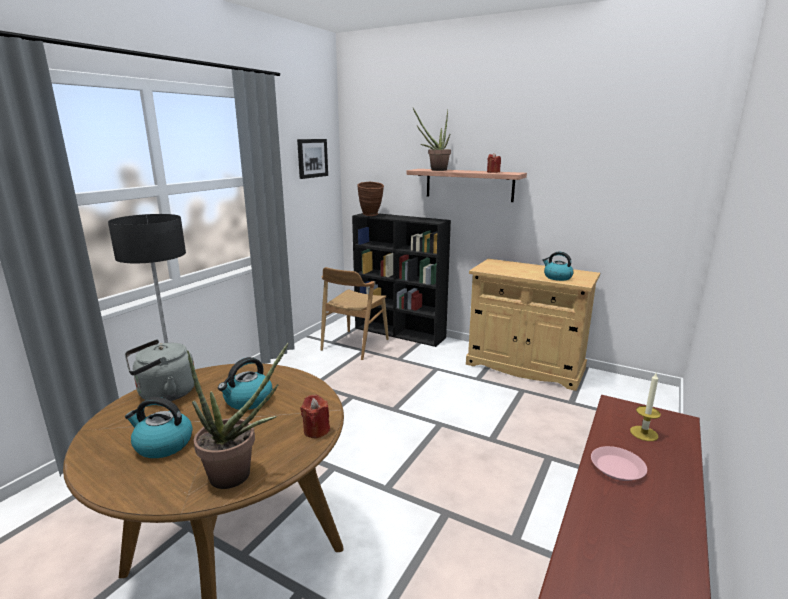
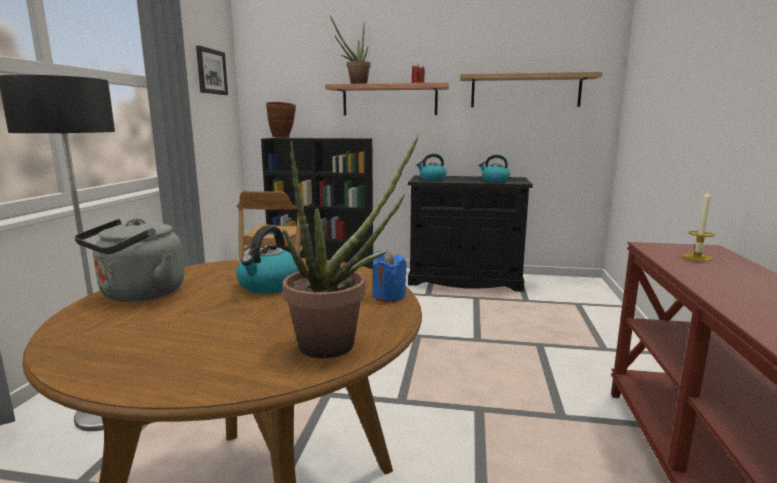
camera: 20 degrees left, 5 degrees down
kettle [125,397,193,458] -> kettle moved to [416,154,446,181]
red candle [300,395,330,438] -> blue candle [372,250,406,302]
beige cabinet [466,259,600,391] -> black cabinet [408,175,533,292]
pink plate [591,446,647,481] -> none
none -> shelf [460,72,603,107]

